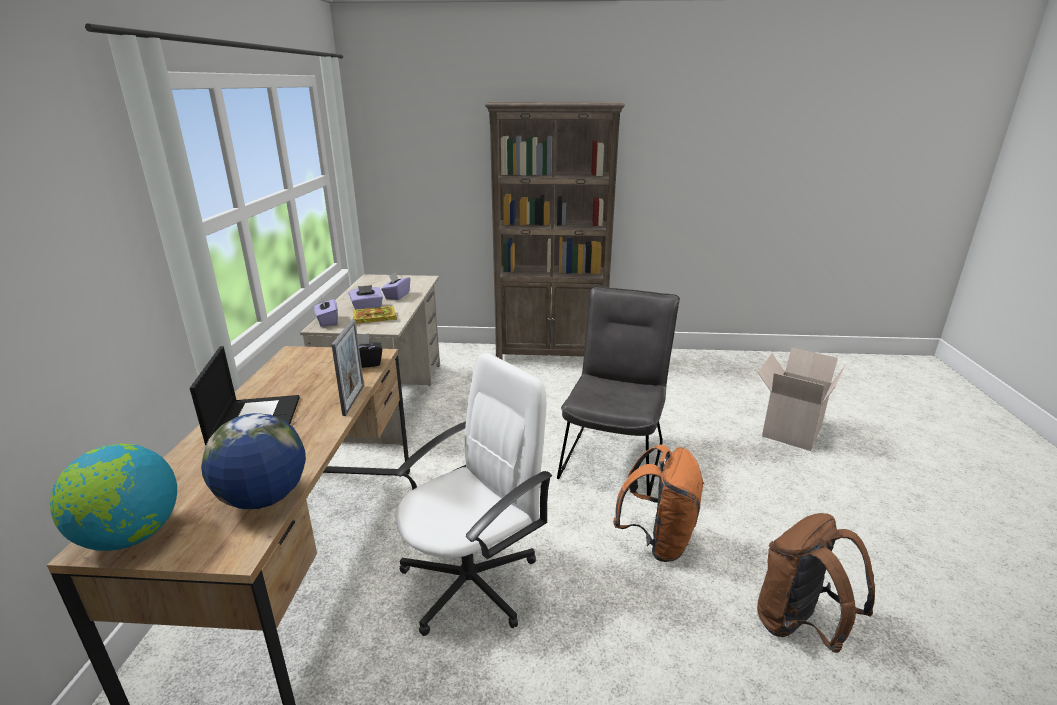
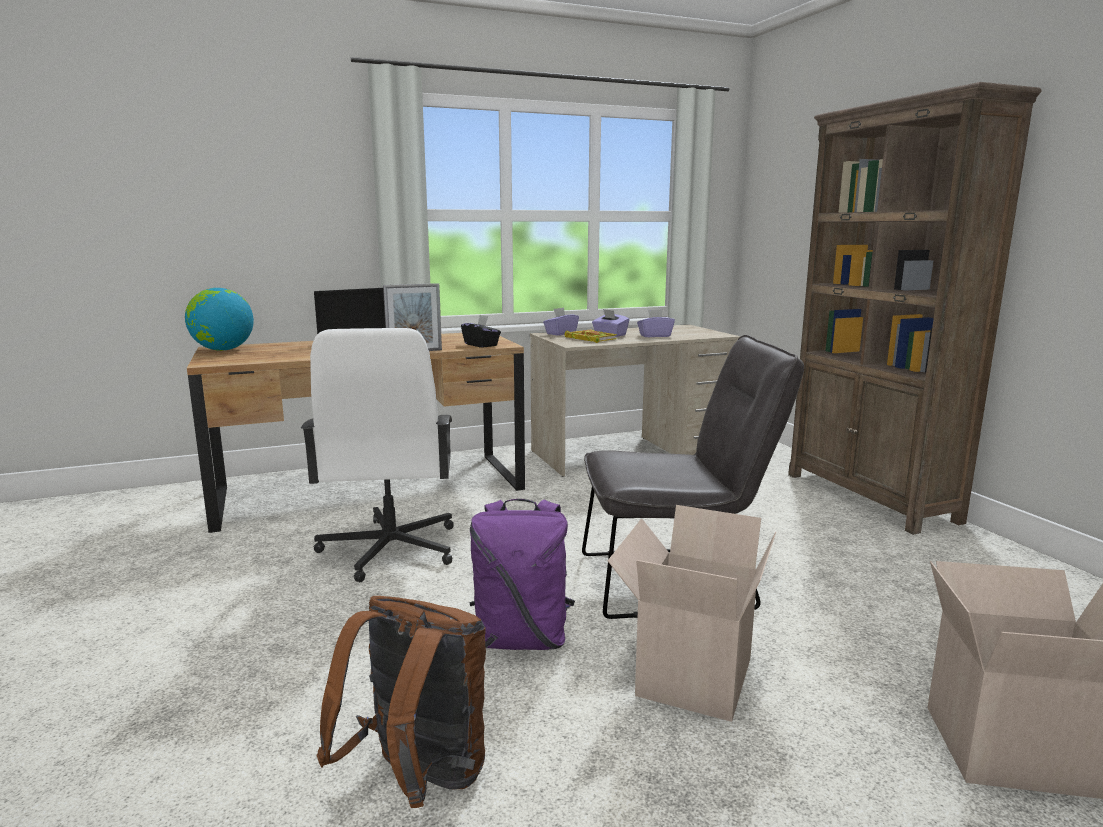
camera: 65 degrees right, 10 degrees down
globe [201,413,306,509] -> none
white office chair [396,353,552,636] -> white office chair turned 60 degrees clockwise [301,328,454,582]
orange backpack [613,445,704,562] -> purple backpack [470,499,575,650]
none -> cardboard box [608,505,776,722]

